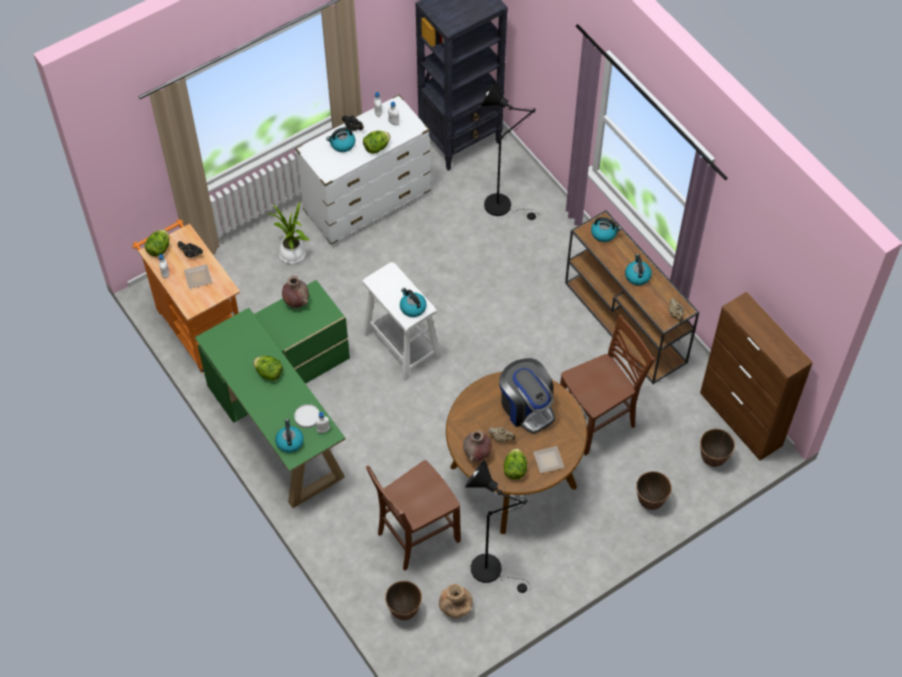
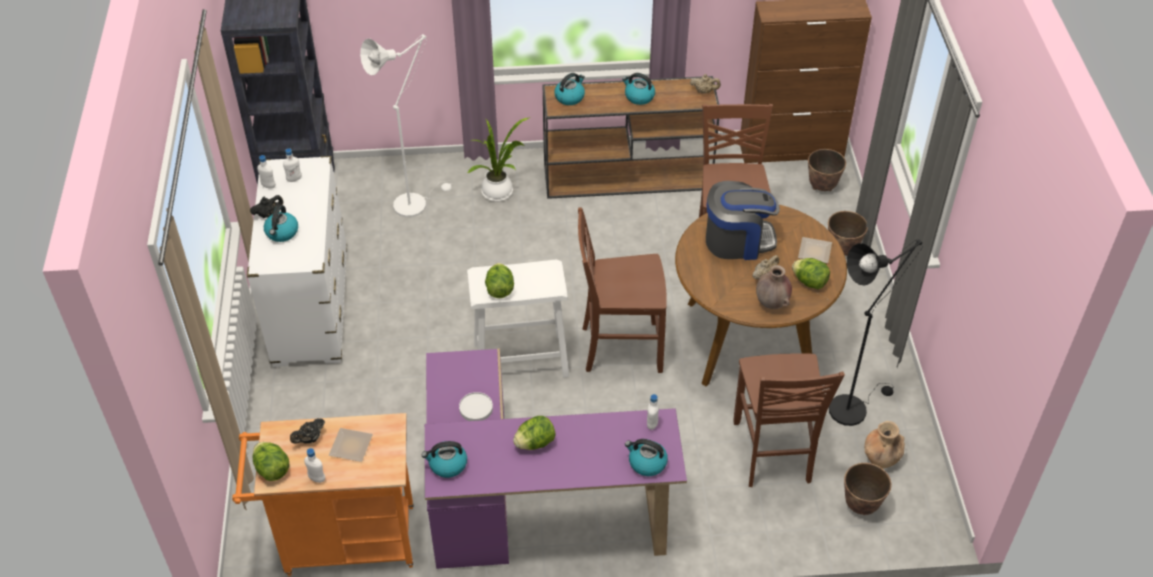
camera: 60 degrees left, 10 degrees down
green desk [195,280,350,508] -> purple desk [425,348,687,569]
potted plant [268,202,310,264] -> potted plant moved to [467,118,529,202]
brown vase [282,276,309,308] -> none
white plate [294,404,319,428] -> white plate moved to [459,392,493,421]
lettuce [363,131,390,154] -> lettuce moved to [485,263,514,298]
kettle [400,288,427,317] -> kettle moved to [422,441,467,478]
black floor lamp [481,81,539,220] -> white floor lamp [360,34,452,217]
none -> brown chair [578,208,667,373]

